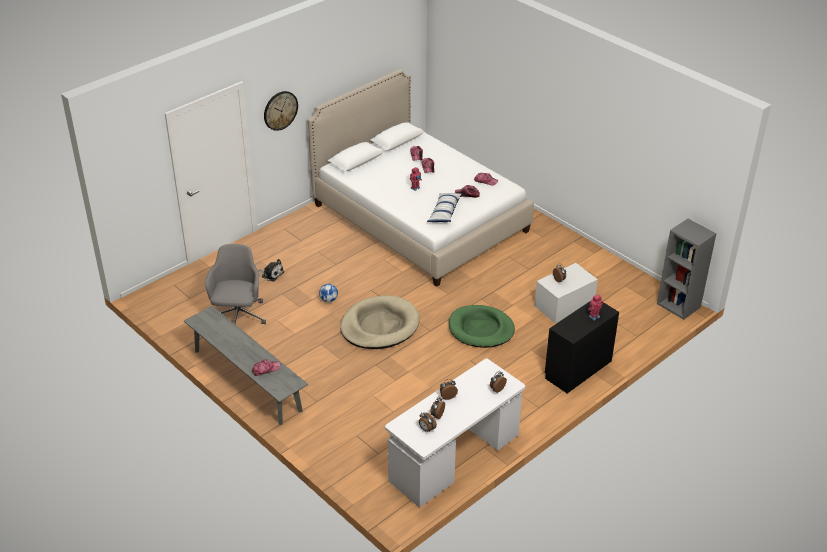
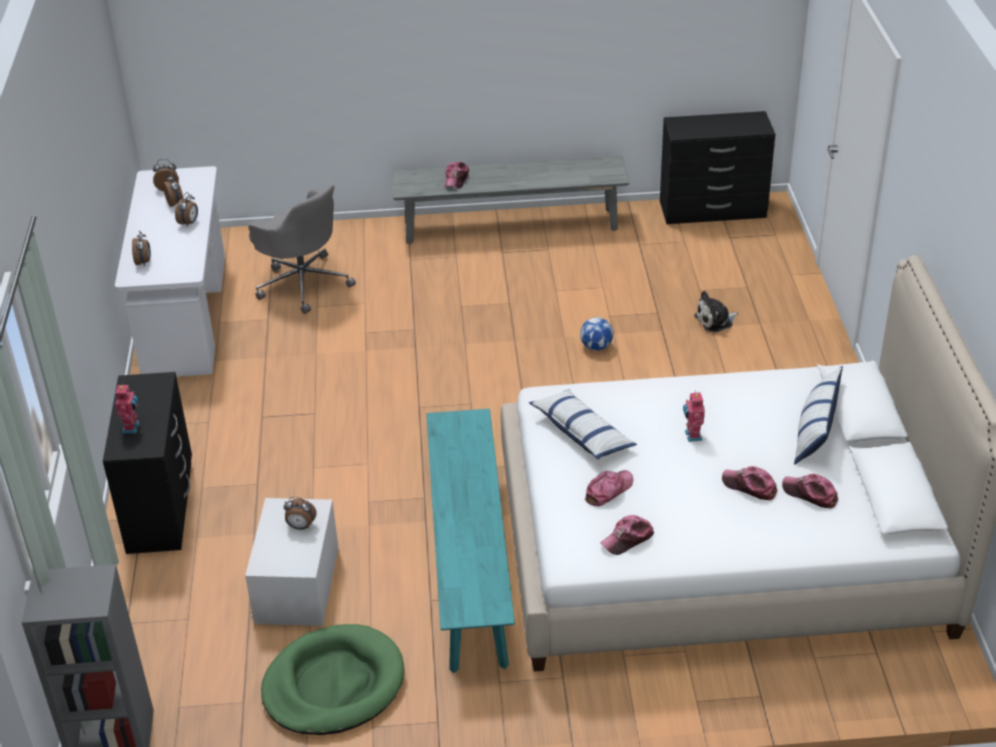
camera: 130 degrees right, 0 degrees up
grey office chair [205,244,266,324] -> grey office chair moved to [248,185,356,314]
wall clock [264,91,298,131] -> none
beige dog bed [340,295,420,349] -> none
green dog bed [449,305,515,348] -> green dog bed moved to [261,624,405,735]
none -> turquoise bench [426,409,515,673]
none -> black dresser [660,111,775,224]
none -> pillow [794,366,843,465]

